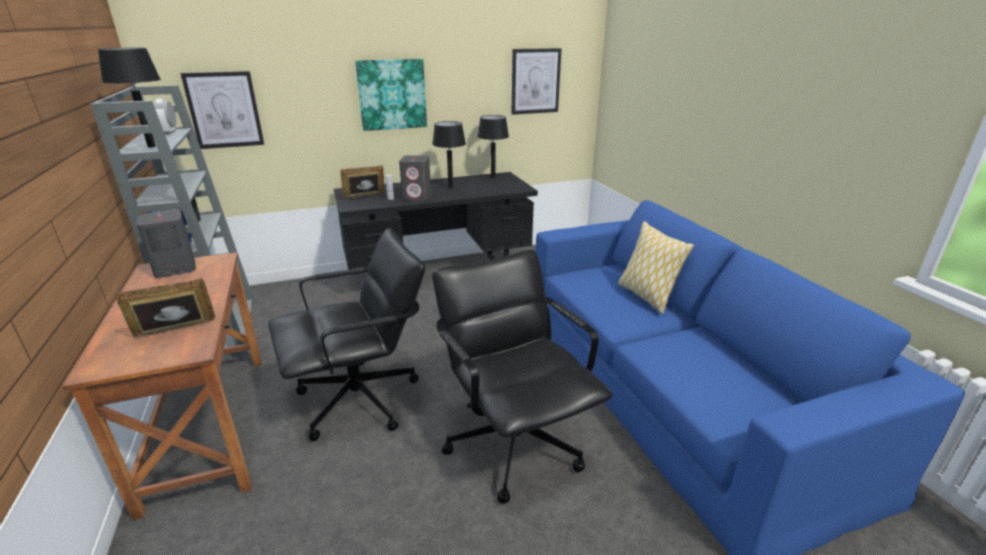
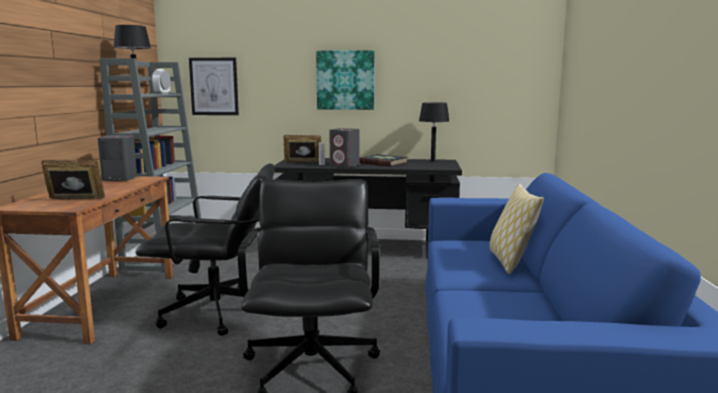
camera: 25 degrees right, 15 degrees down
black table lamp [432,121,466,188] -> book [359,154,408,166]
picture [512,48,561,115] -> none

